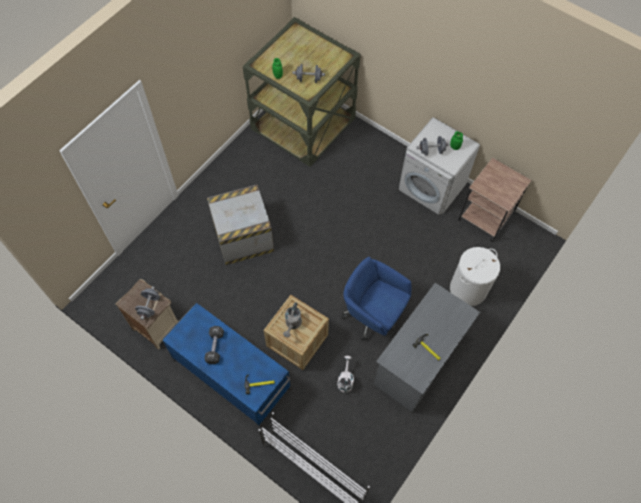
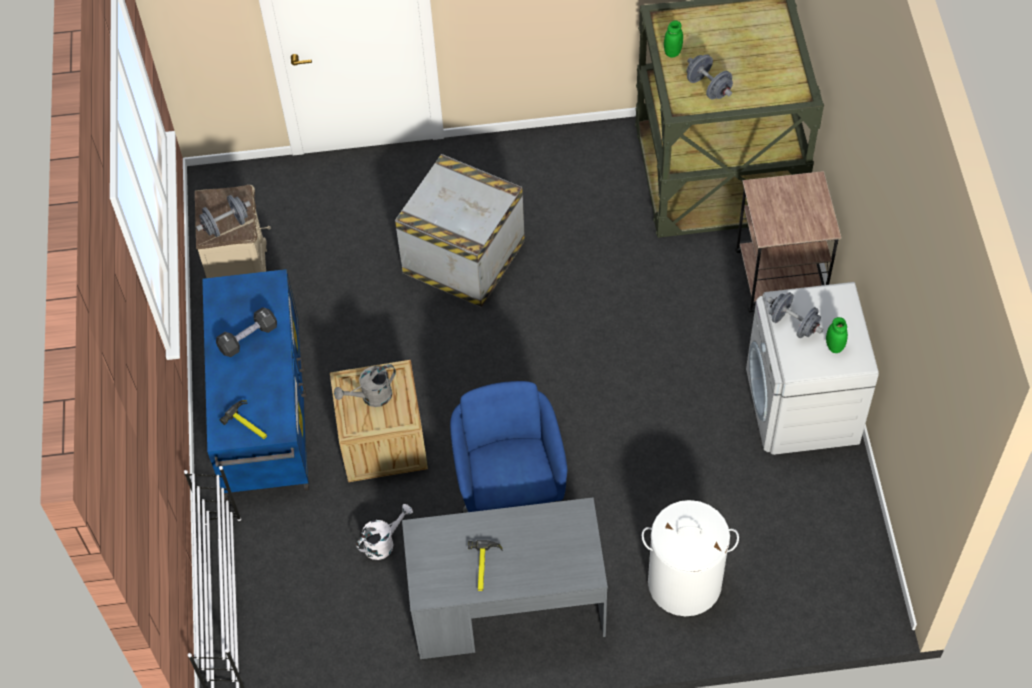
camera: 50 degrees right, 5 degrees down
brown cart [458,157,532,242] -> brown cart moved to [735,171,841,312]

